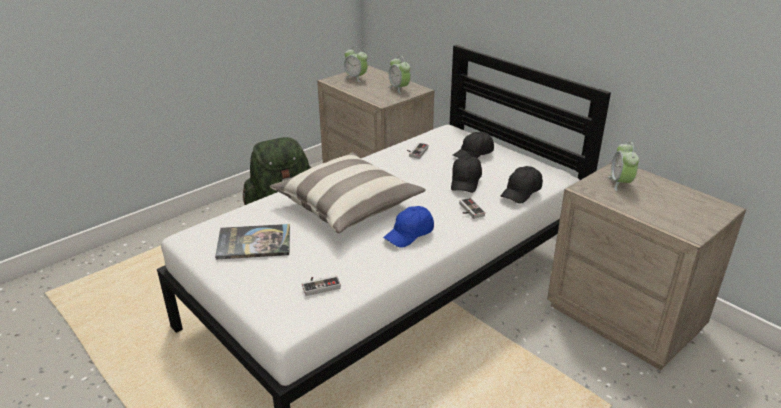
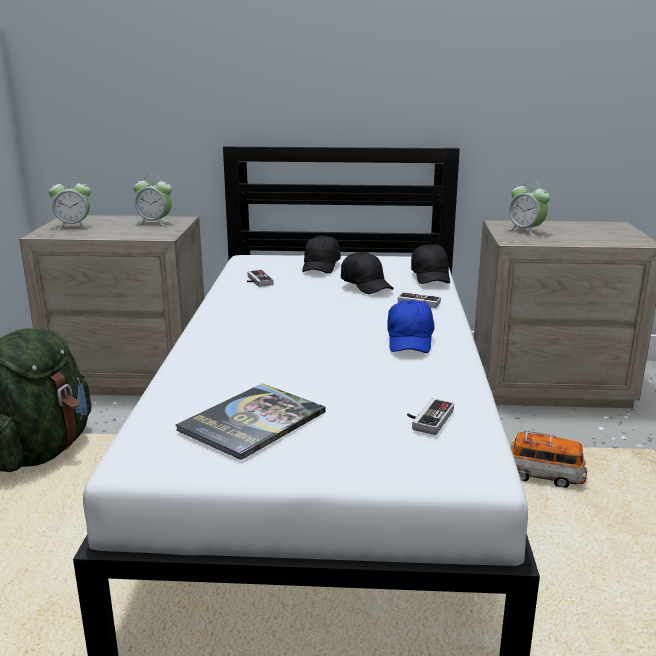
camera: 45 degrees left, 10 degrees down
pillow [270,153,426,233] -> none
none -> toy car [511,430,587,488]

